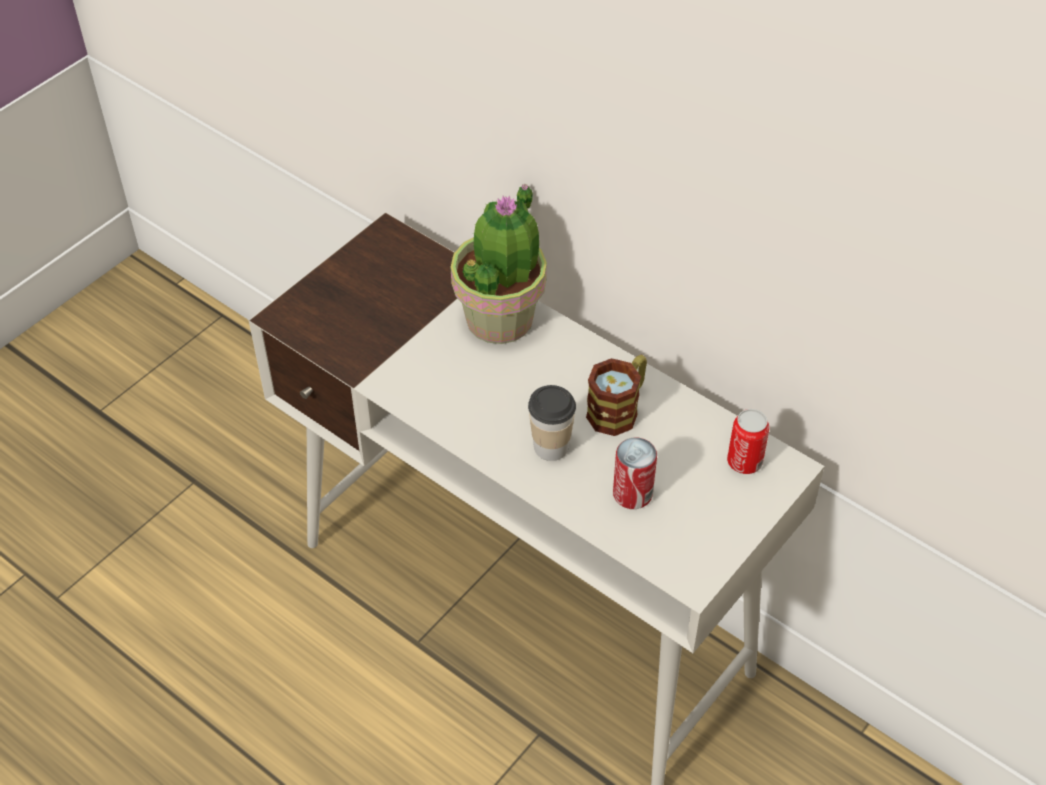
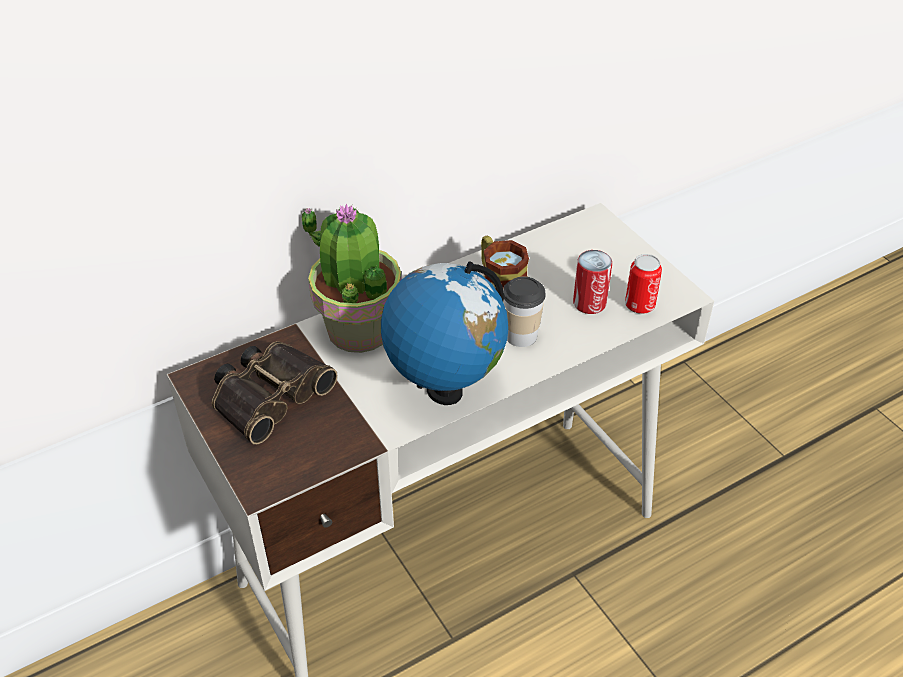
camera: 70 degrees left, 5 degrees down
can [727,409,770,474] -> can moved to [625,254,662,314]
none -> binoculars [212,341,338,444]
none -> globe [381,262,508,405]

